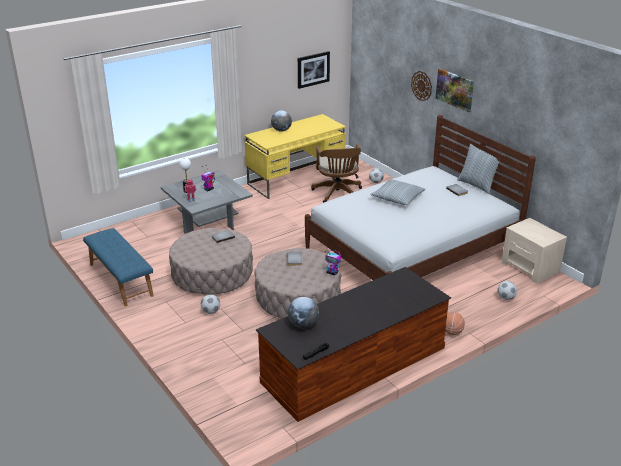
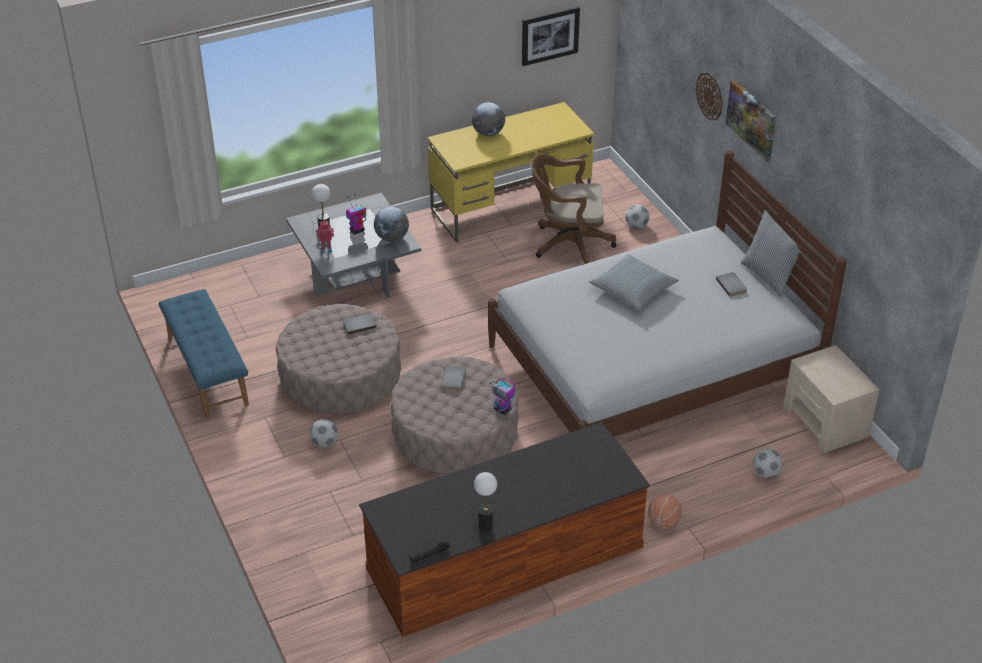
camera: 10 degrees right, 10 degrees up
globe [288,297,319,328] -> globe moved to [374,206,409,242]
brown office chair [311,144,362,203] -> brown office chair turned 90 degrees clockwise [531,153,616,265]
none -> table lamp [474,472,497,531]

